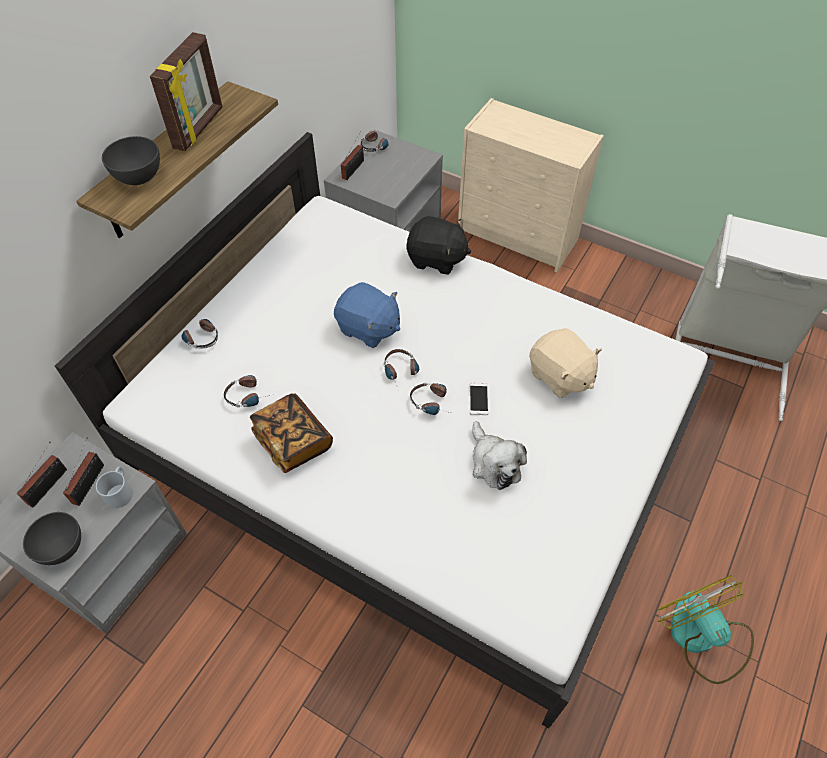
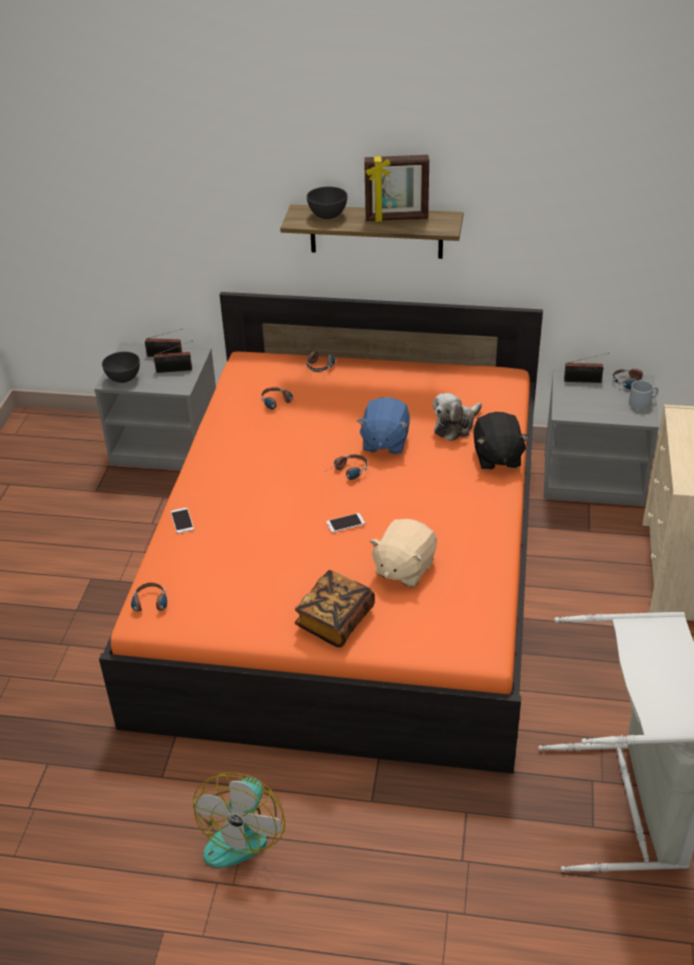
camera: 70 degrees right, 15 degrees down
white bed [55,132,715,729] -> orange bed [99,292,543,774]
grey mug [96,466,133,508] -> grey mug moved to [629,380,659,410]
book [250,393,333,473] -> book moved to [294,570,375,648]
headphones [410,383,450,415] -> headphones moved to [131,583,167,615]
plush toy [472,421,527,490] -> plush toy moved to [433,393,482,441]
fan [657,575,754,684] -> fan turned 150 degrees clockwise [193,772,285,868]
none -> phone [171,507,194,534]

